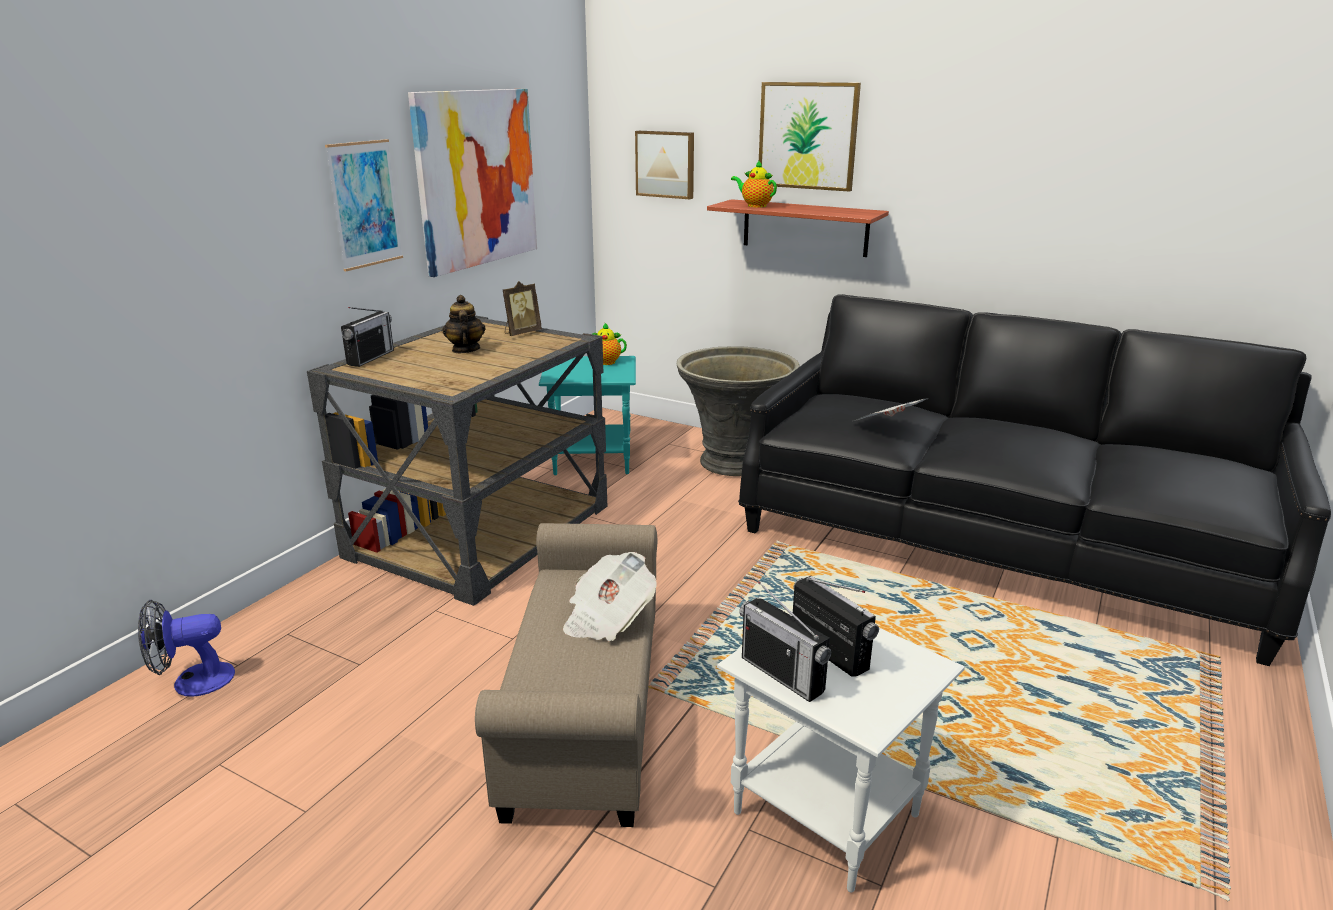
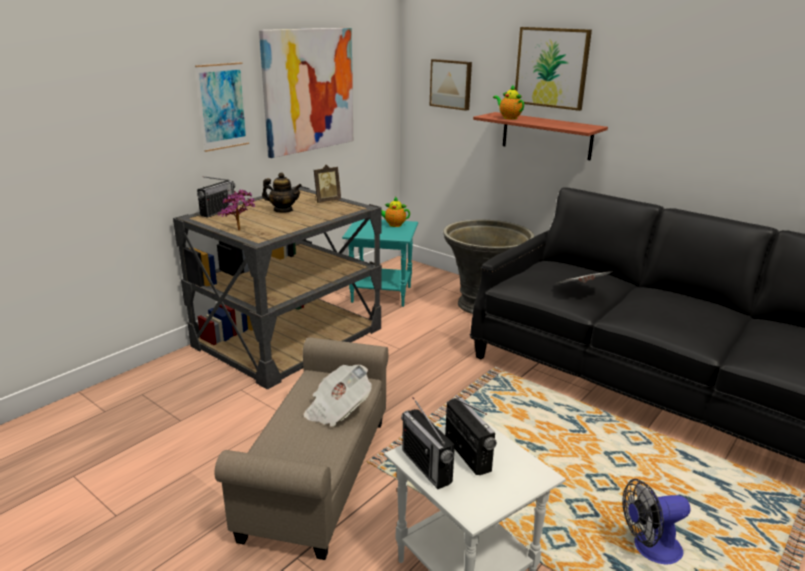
camera: 10 degrees right, 0 degrees up
fan [138,600,235,696] -> fan moved to [622,479,691,565]
teapot [442,295,486,353] -> teapot turned 105 degrees clockwise [262,172,302,213]
none -> potted plant [218,189,255,231]

